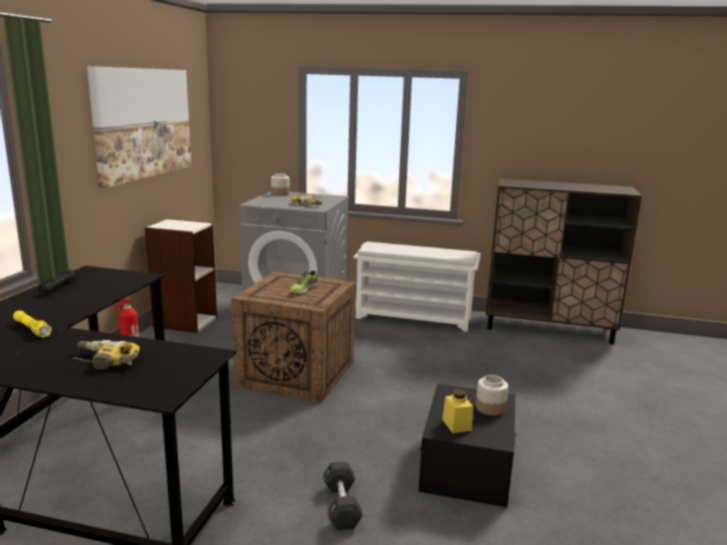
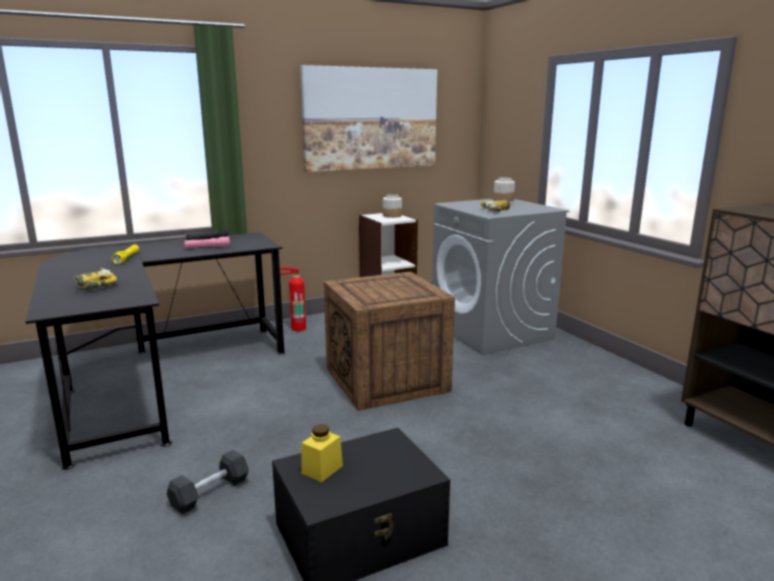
camera: 50 degrees right, 0 degrees up
shoe [289,271,318,294] -> none
white shoe rack [354,242,480,332] -> none
jar [476,375,508,416] -> jar moved to [383,194,402,218]
none -> pink flashlight [184,236,230,248]

